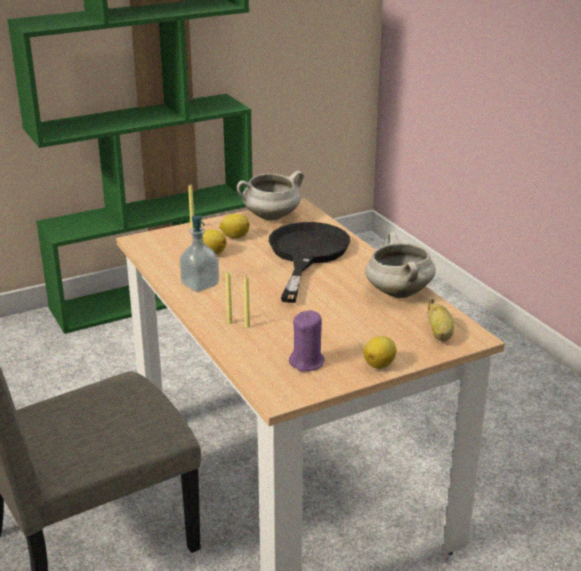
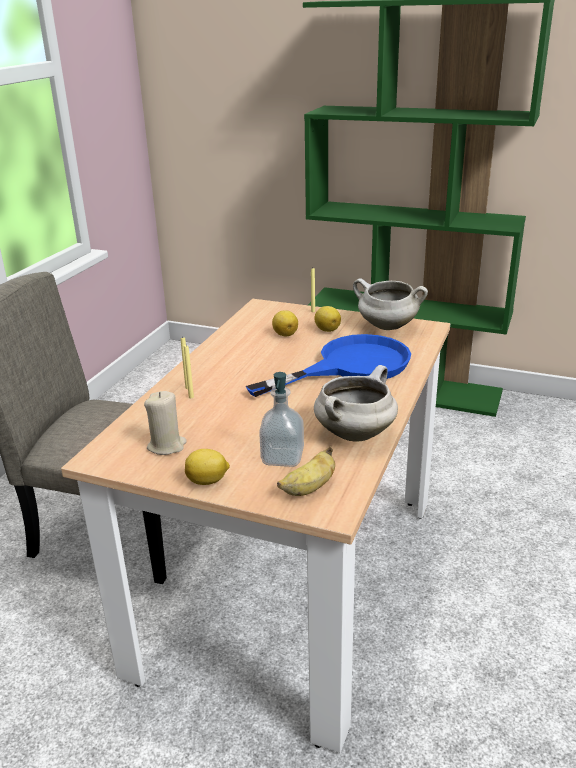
camera: 50 degrees right, 0 degrees up
soap dispenser [179,215,219,292] -> soap dispenser moved to [259,372,304,467]
black frying pan [269,222,350,303] -> blue frying pan [246,334,411,397]
purple candle [289,310,325,372] -> beige candle [144,391,187,455]

